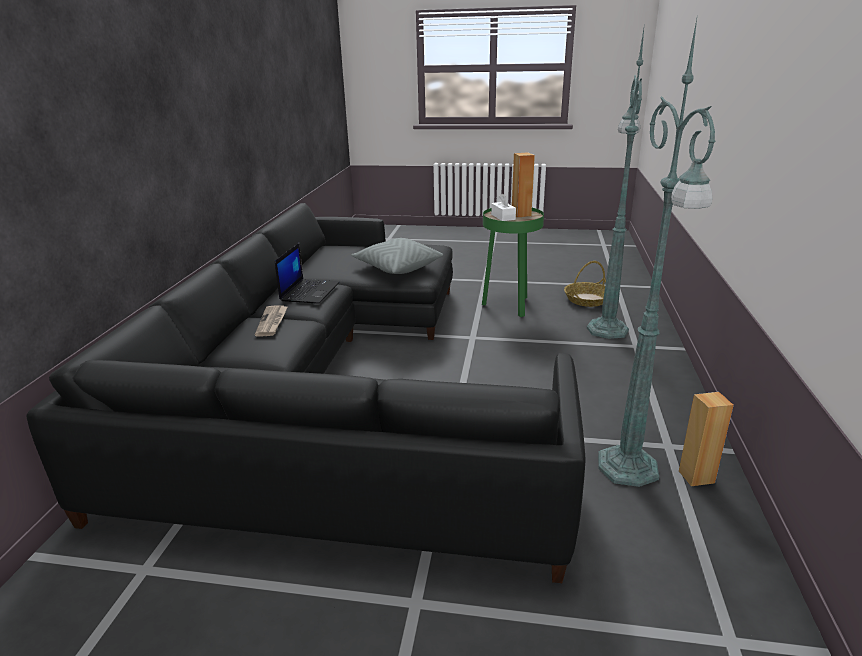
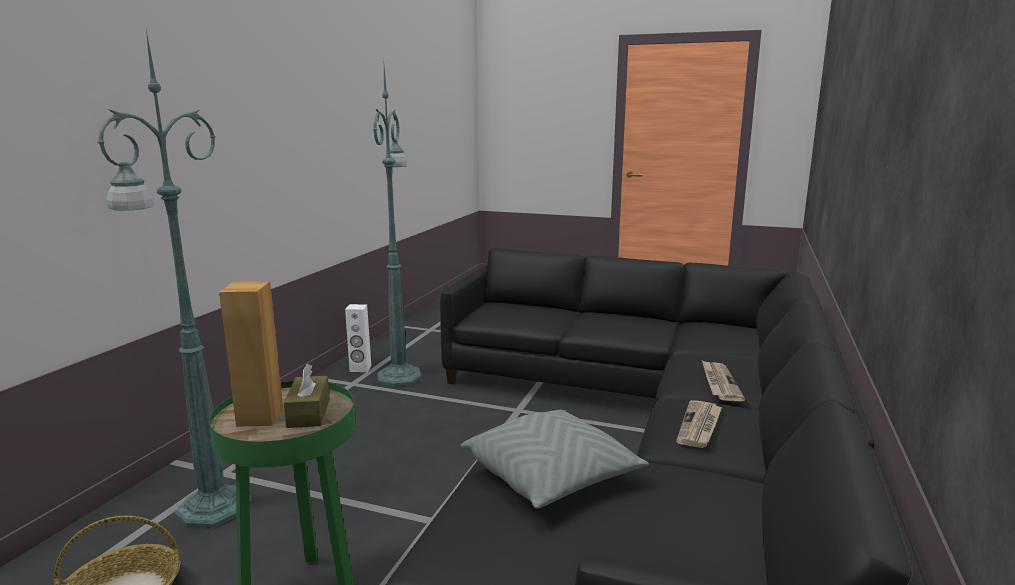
camera: 170 degrees left, 10 degrees down
laptop [275,243,340,304] -> newspaper [676,400,722,448]
white tissue box [491,194,516,221] -> brown tissue box [284,364,330,428]
brown speaker [679,392,734,486] -> white speaker [345,304,372,372]

